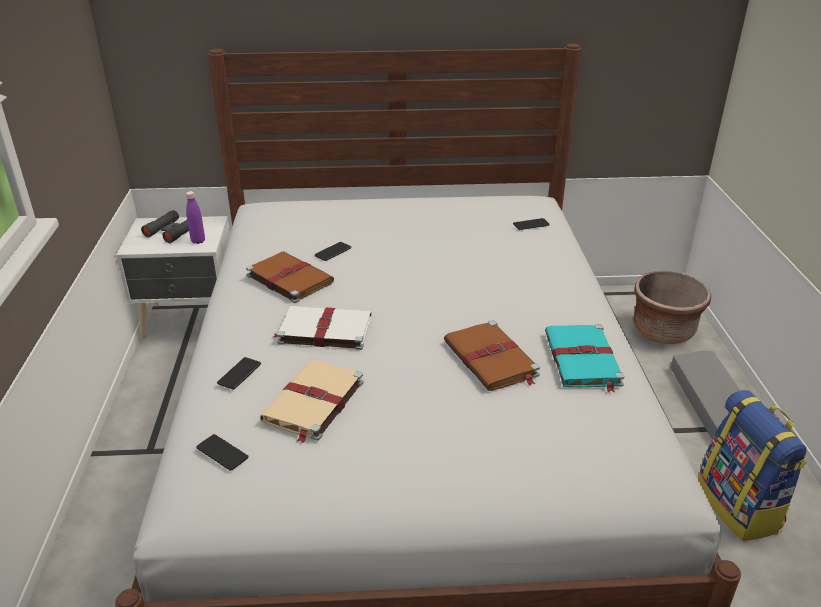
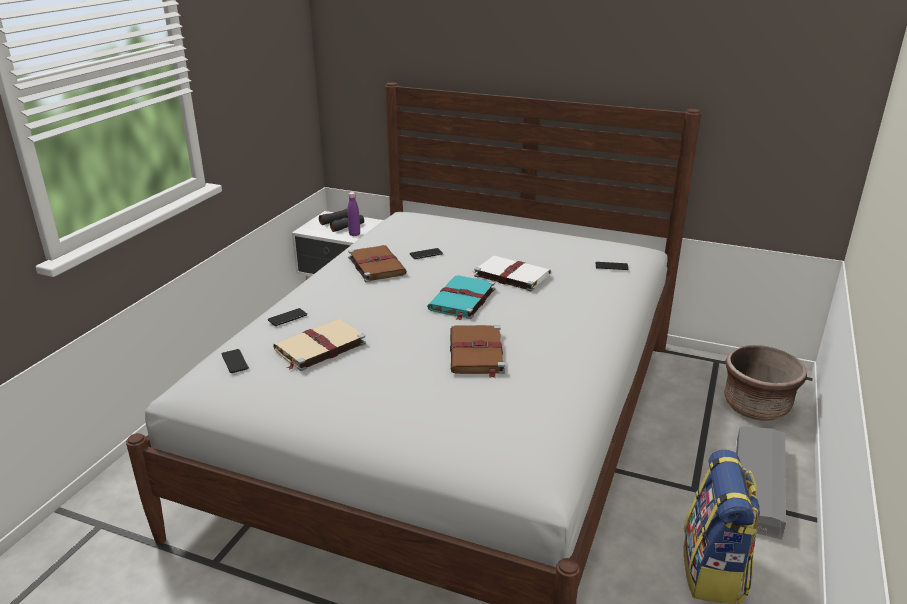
camera: 25 degrees right, 5 degrees down
white book [273,306,372,350] -> white book moved to [474,256,551,292]
turquoise book [545,324,625,392] -> turquoise book moved to [427,275,495,321]

